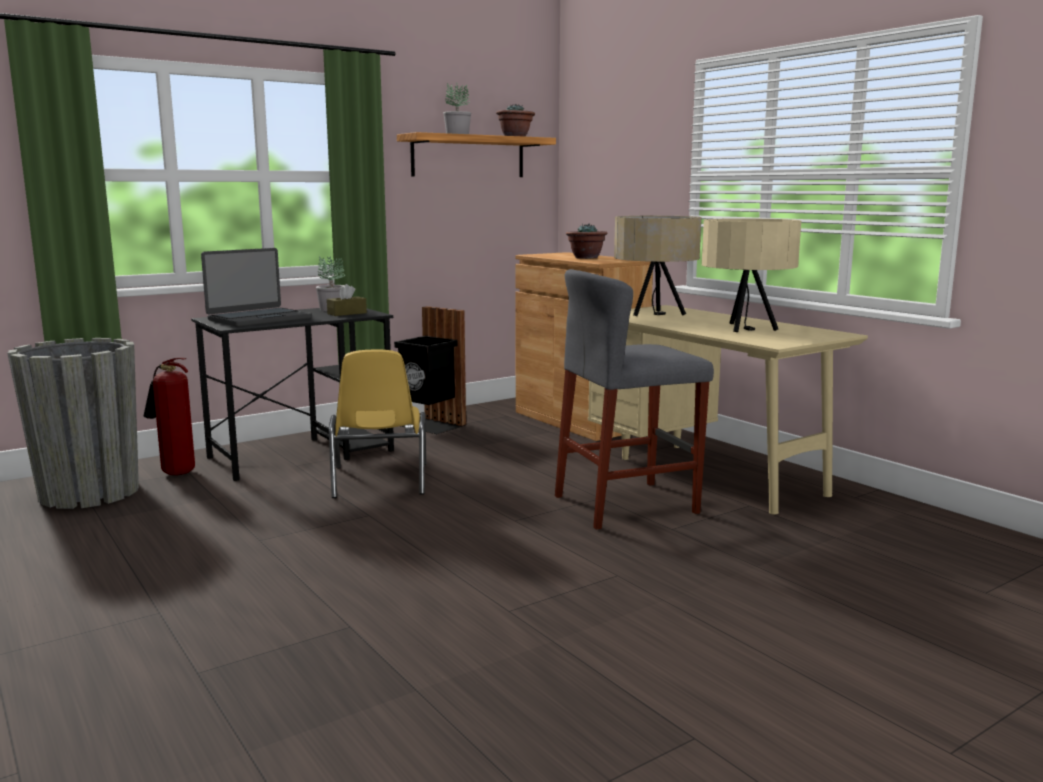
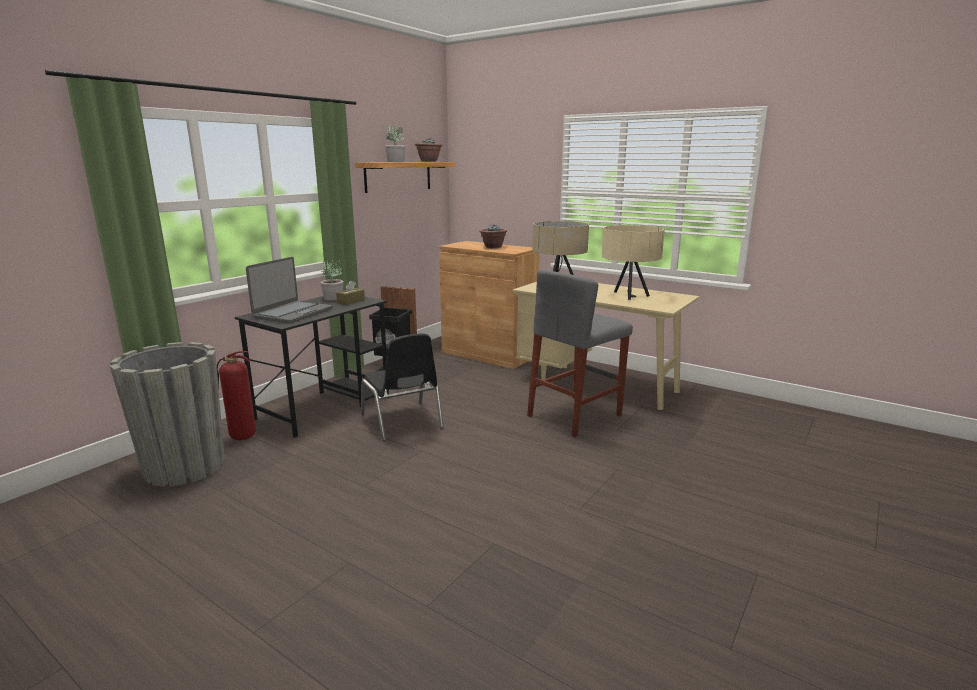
camera: 20 degrees left, 5 degrees up
yellow chair [329,350,426,498] -> black chair [361,333,444,441]

